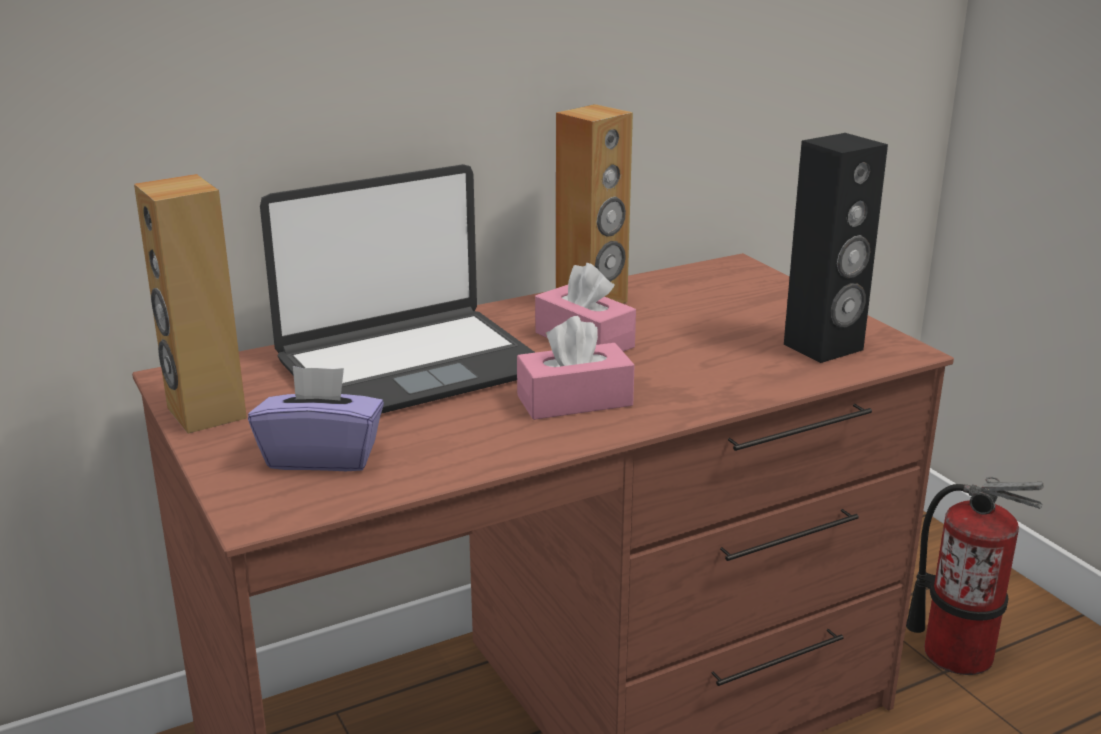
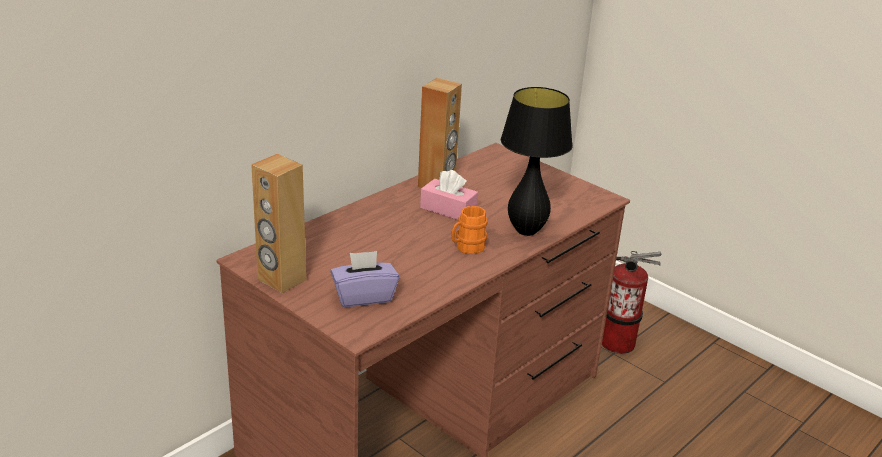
camera: 20 degrees left, 5 degrees up
laptop [260,164,535,414] -> none
pink tissue box [517,316,635,420] -> orange mug [451,206,488,254]
black speaker [784,133,888,363] -> none
none -> black table lamp [501,87,573,236]

